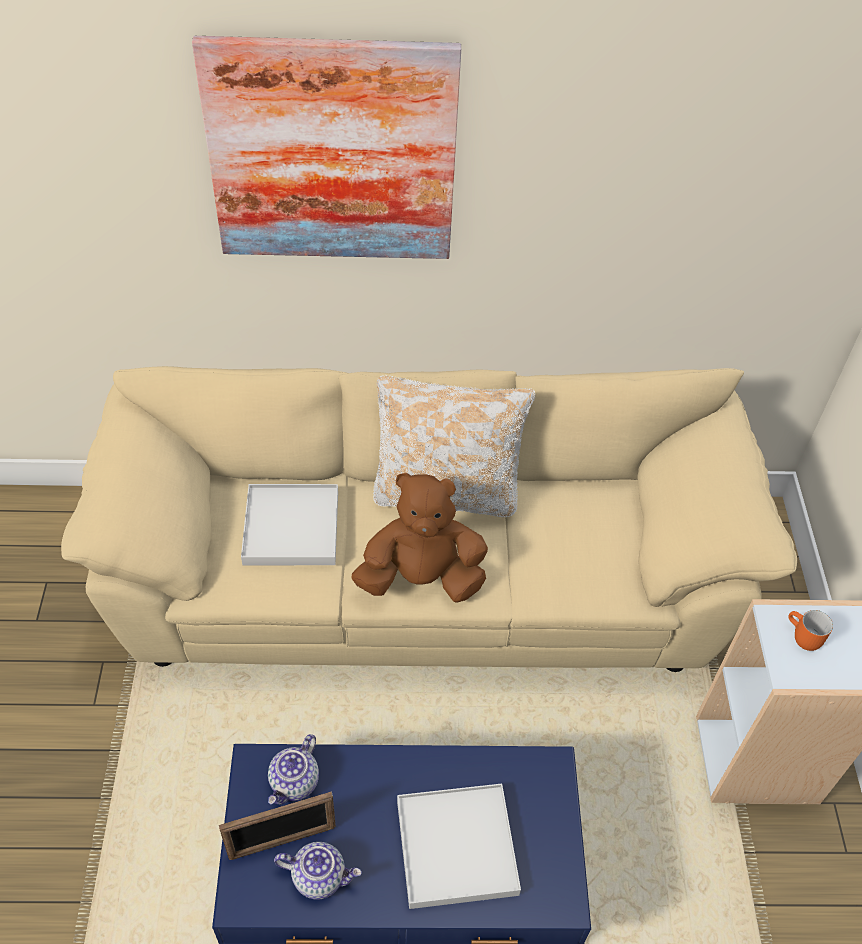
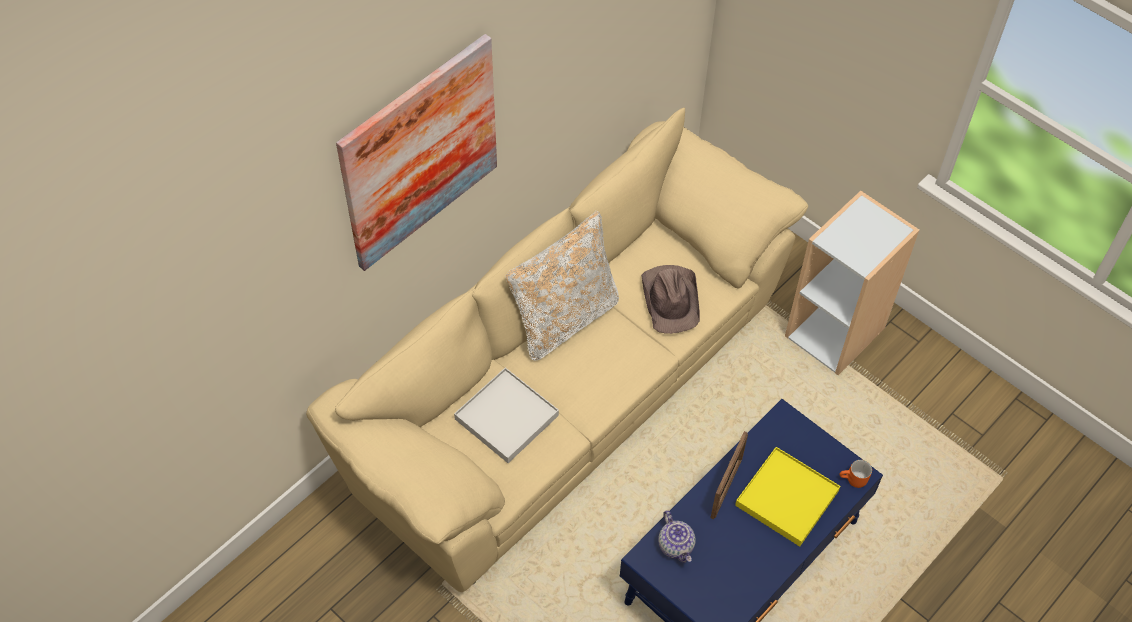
camera: 45 degrees left, 5 degrees up
picture frame [219,791,336,860] -> picture frame moved to [710,431,748,519]
teapot [274,842,362,900] -> none
brown plush toy [352,473,488,603] -> none
white tray [397,784,521,909] -> yellow tray [735,447,840,547]
orange mug [788,610,833,651] -> orange mug moved to [840,460,872,488]
none -> brown hat [641,265,700,334]

